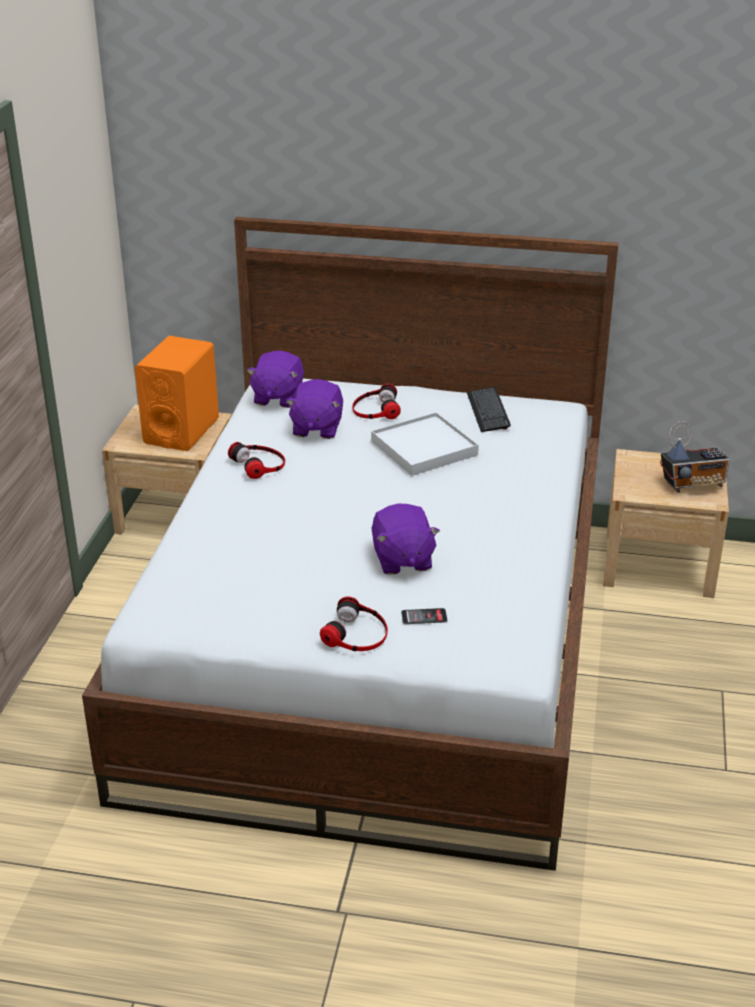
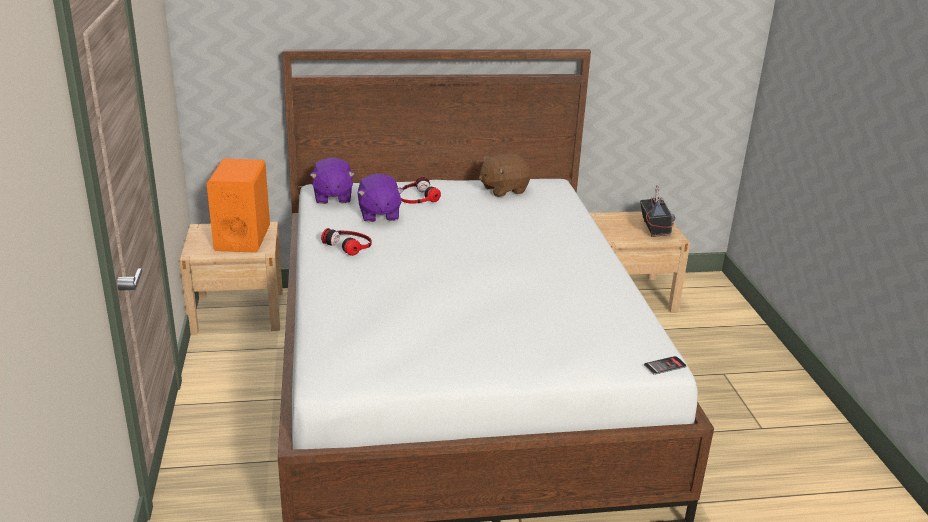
camera: 20 degrees left, 5 degrees down
headphones [320,597,388,651] -> none
white tray [371,412,479,476] -> none
purple plush toy [372,504,440,575] -> none
phone [401,608,447,624] -> phone moved to [644,356,686,375]
keyboard [467,387,511,432] -> brown plush toy [479,154,531,197]
radio [660,421,730,492] -> radio turned 60 degrees counterclockwise [640,185,675,237]

